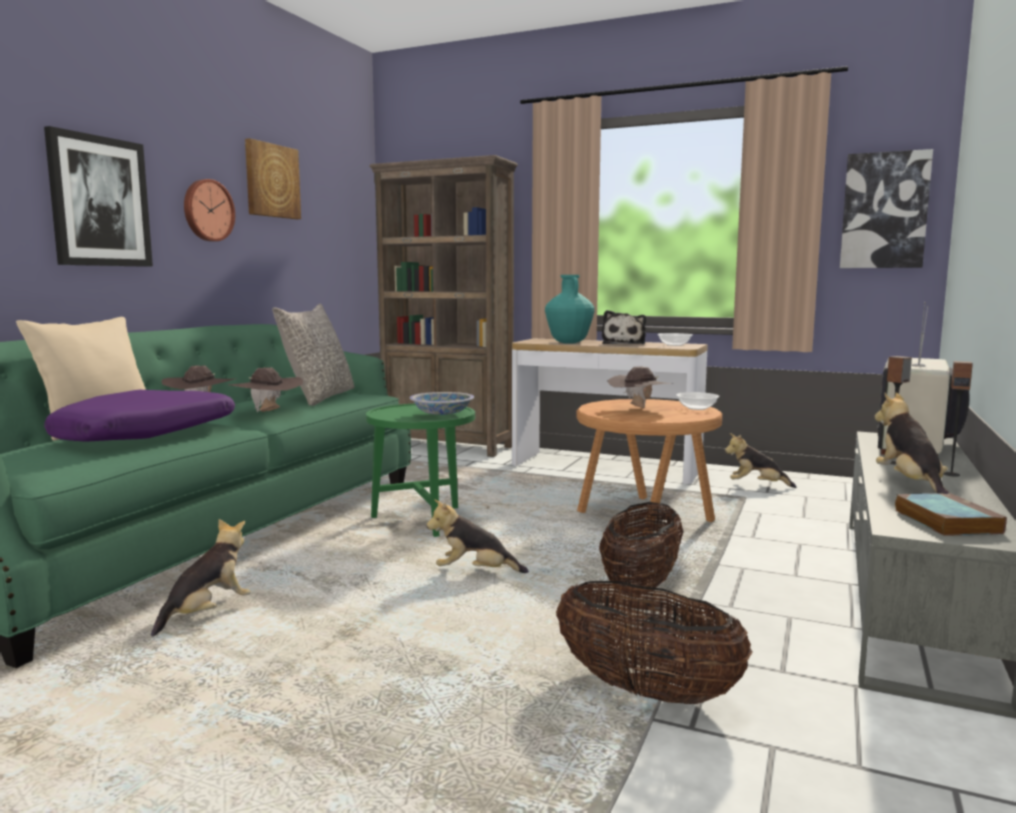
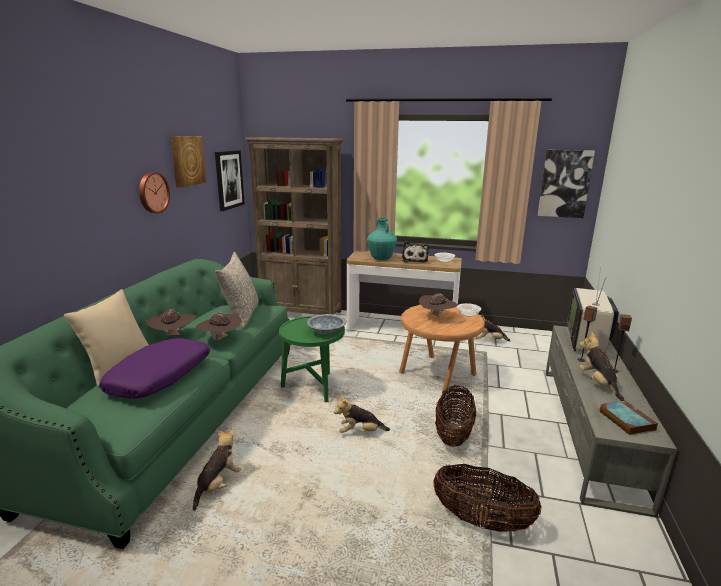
camera: 10 degrees left, 10 degrees up
picture [44,126,153,267] -> picture moved to [215,150,245,211]

